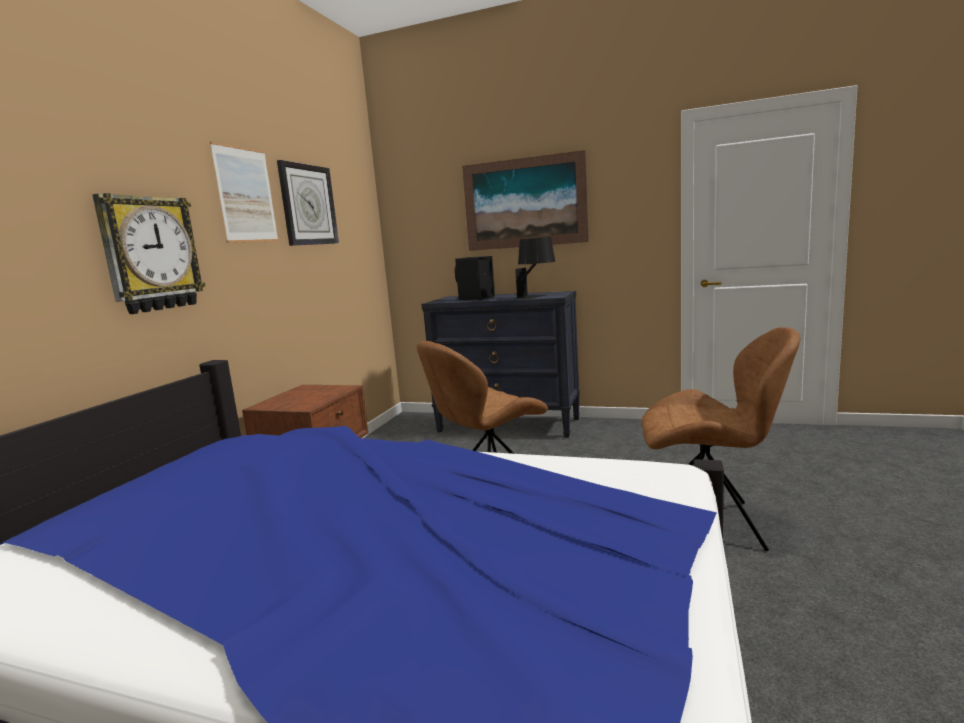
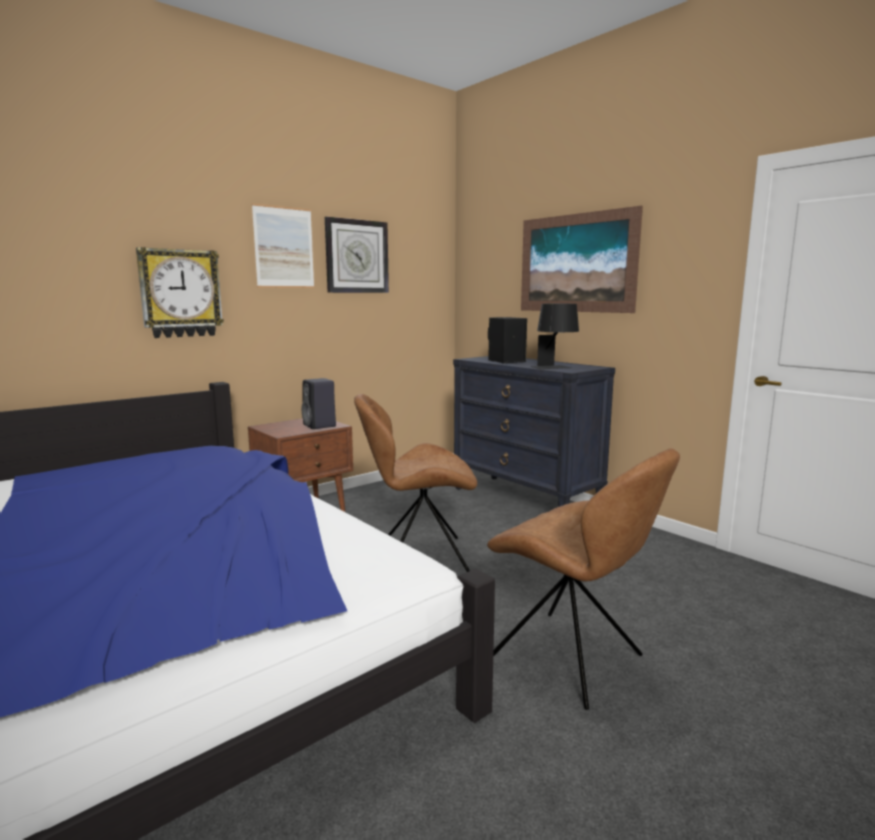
camera: 30 degrees right, 0 degrees up
none -> black speaker [302,378,336,429]

